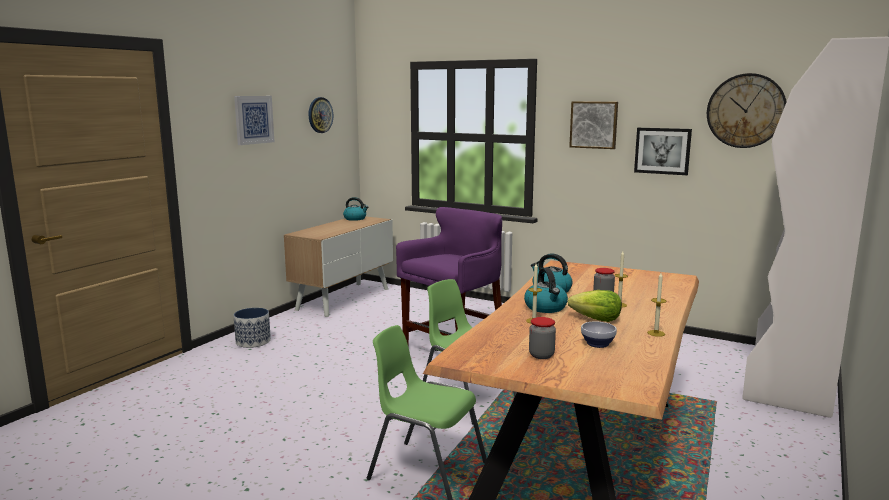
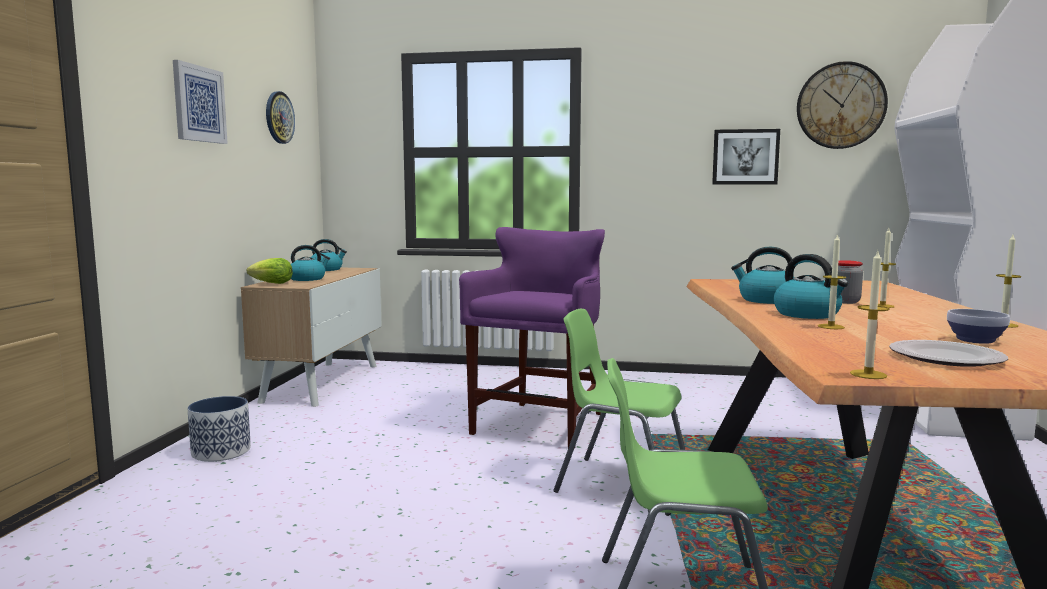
camera: 20 degrees left, 5 degrees down
jar [529,317,556,359] -> plate [889,340,1008,367]
lettuce [568,290,622,322] -> lettuce moved to [247,258,293,284]
picture [569,101,618,149] -> none
none -> kettle [291,245,330,281]
none -> candle [850,251,890,379]

